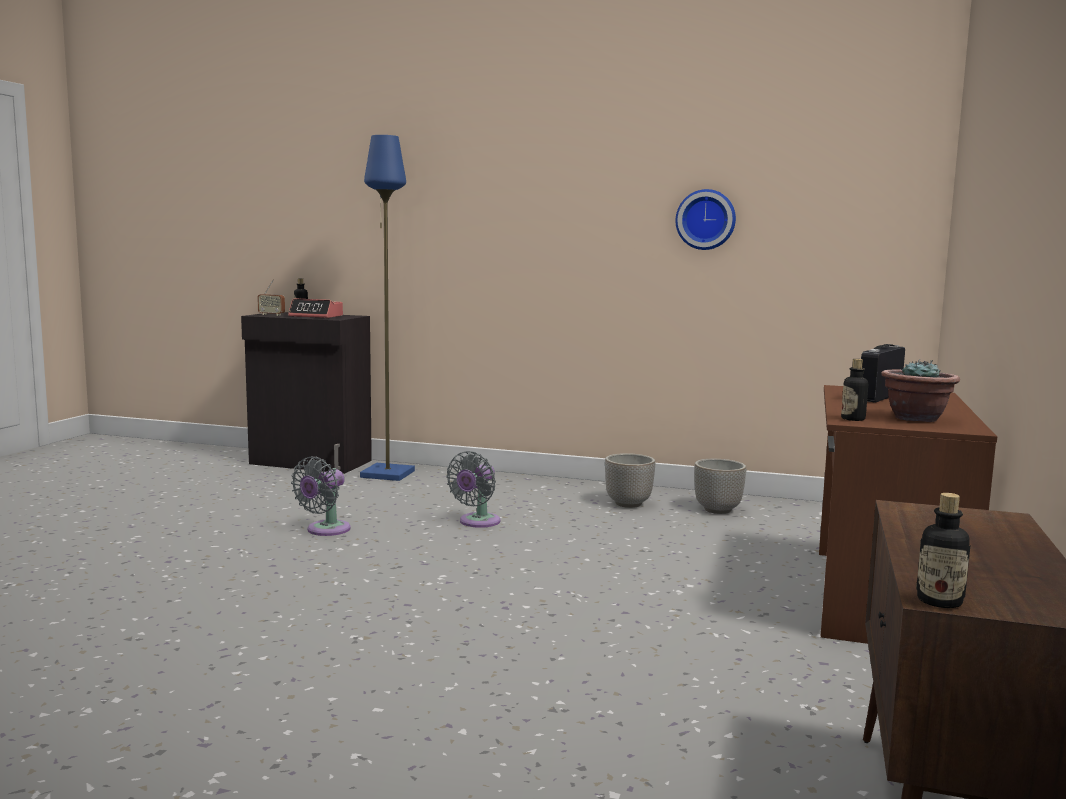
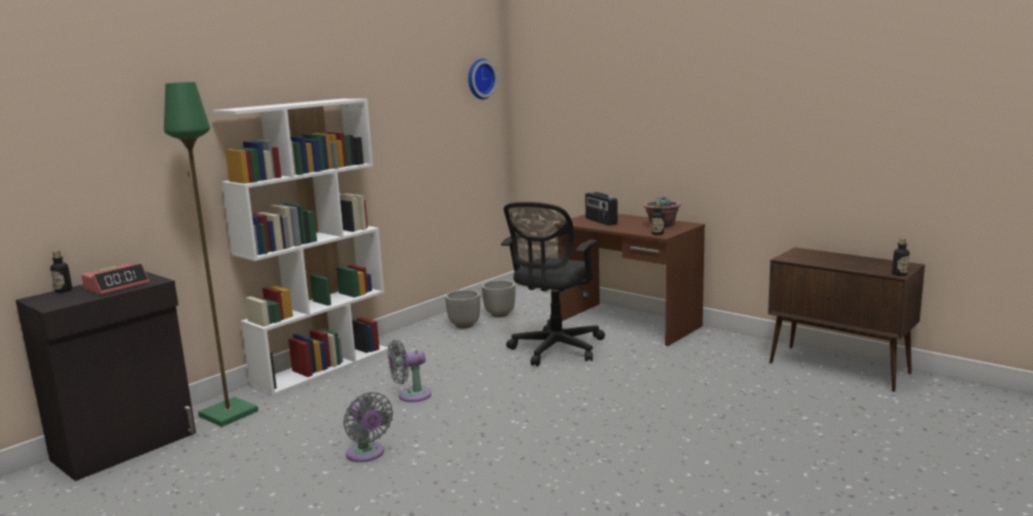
camera: 65 degrees left, 5 degrees up
radio [257,279,285,316] -> none
blue floor lamp [360,135,415,481] -> green floor lamp [164,82,258,427]
grey fan [446,451,500,528] -> grey fan turned 105 degrees clockwise [388,340,431,402]
planter [605,453,655,508] -> planter moved to [482,280,516,317]
wall clock [676,189,736,250] -> wall clock moved to [468,59,498,99]
none -> white bookcase [212,99,389,396]
none -> black office chair [501,202,605,366]

